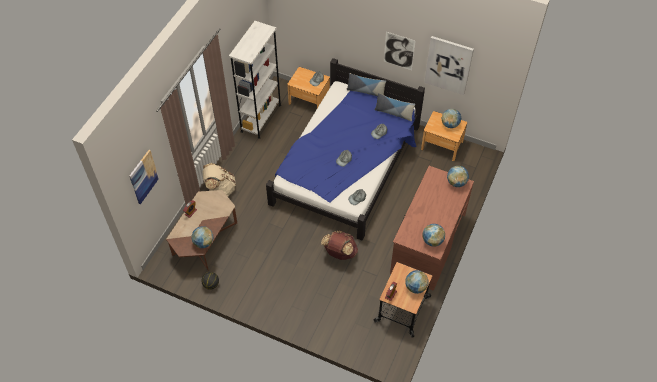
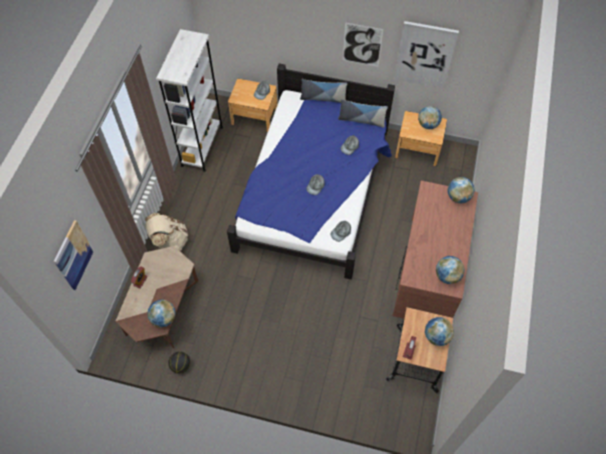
camera: 10 degrees left, 5 degrees up
brown backpack [321,231,358,260] -> none

